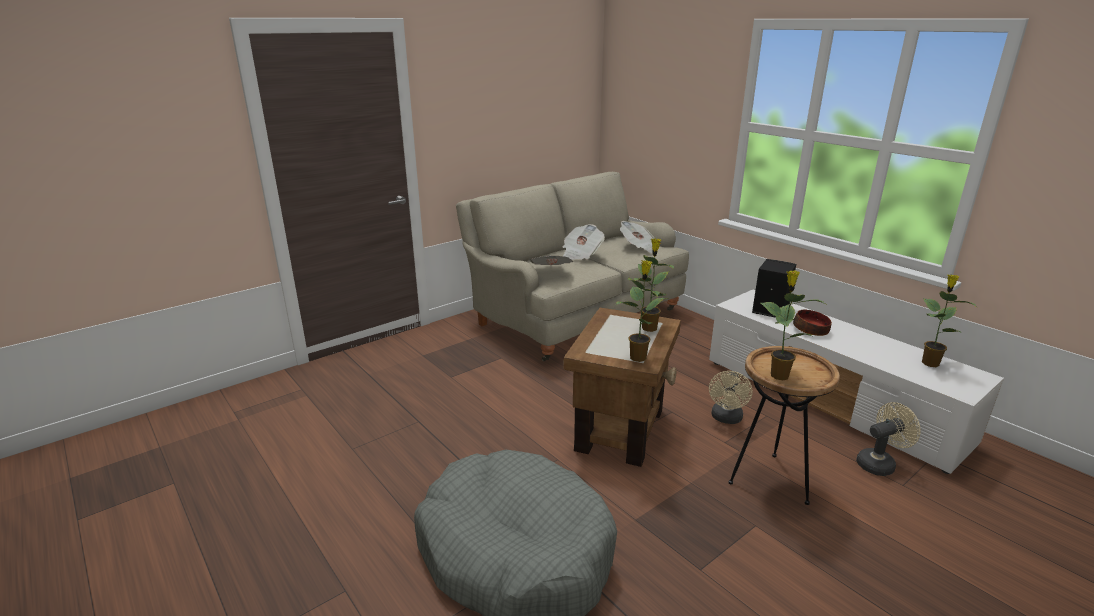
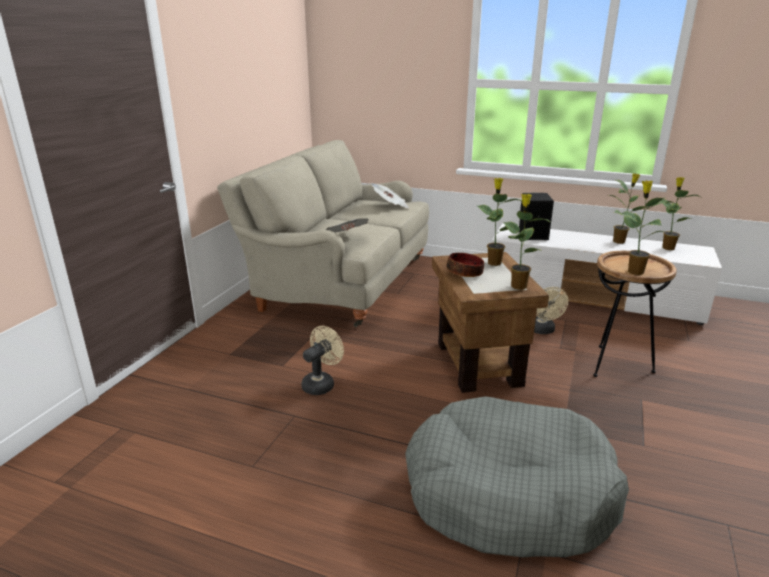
camera: 30 degrees left, 0 degrees up
newspaper [563,224,605,260] -> none
bowl [793,309,832,336] -> bowl moved to [446,253,484,277]
beige fan [856,402,921,476] -> beige fan moved to [301,326,344,395]
none -> potted plant [608,173,651,244]

